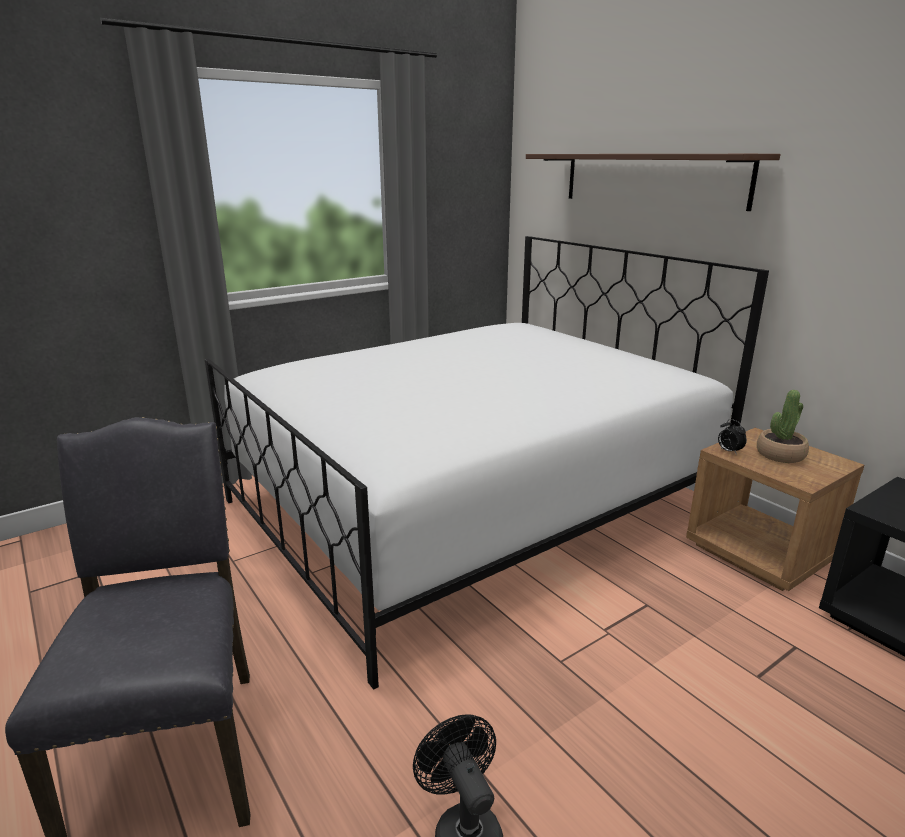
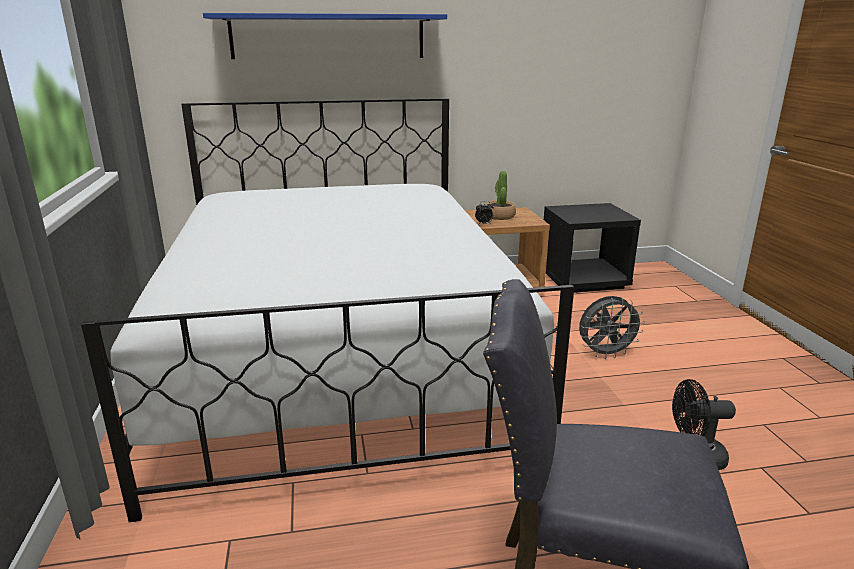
camera: 65 degrees left, 0 degrees up
brown shelf [526,154,780,211] -> blue shelf [203,13,447,59]
none -> grey fan [579,296,645,359]

